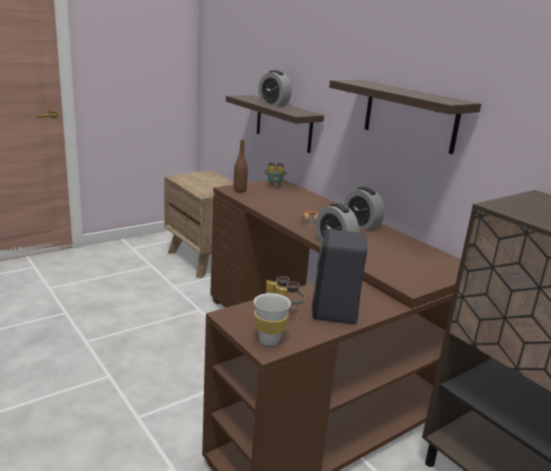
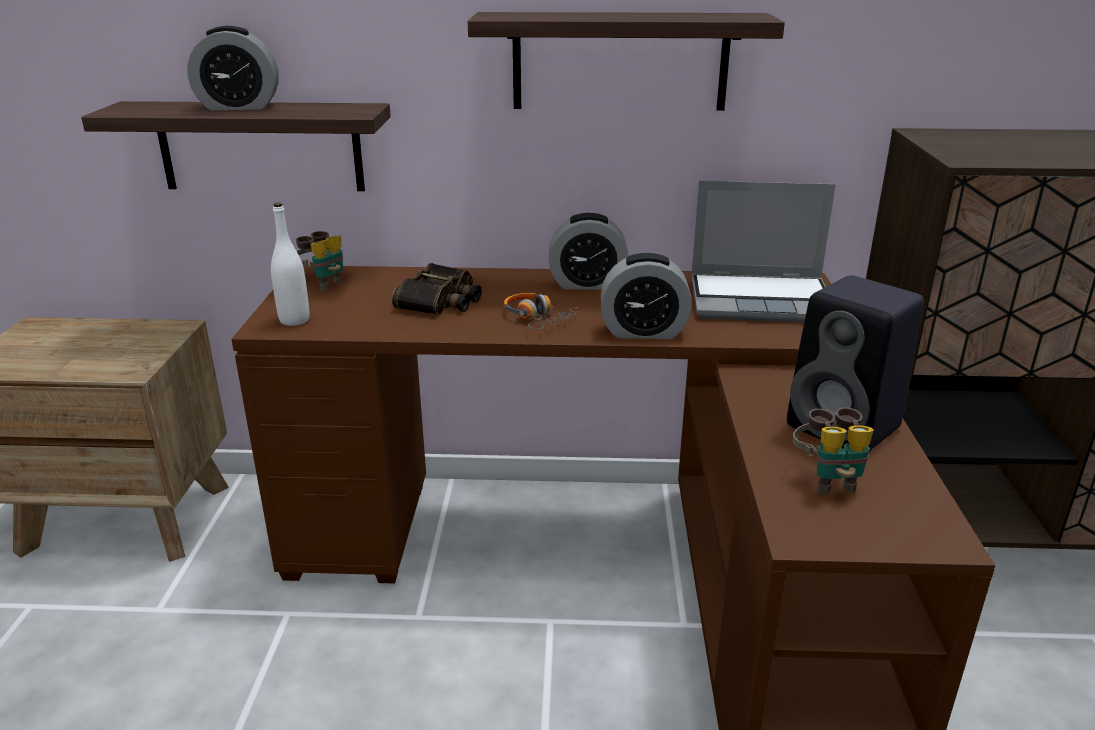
camera: 50 degrees left, 5 degrees up
brown bottle [234,139,248,192] -> white bottle [271,202,309,326]
white cup [254,293,291,346] -> none
none -> binoculars [392,263,482,315]
none -> laptop [691,181,836,322]

